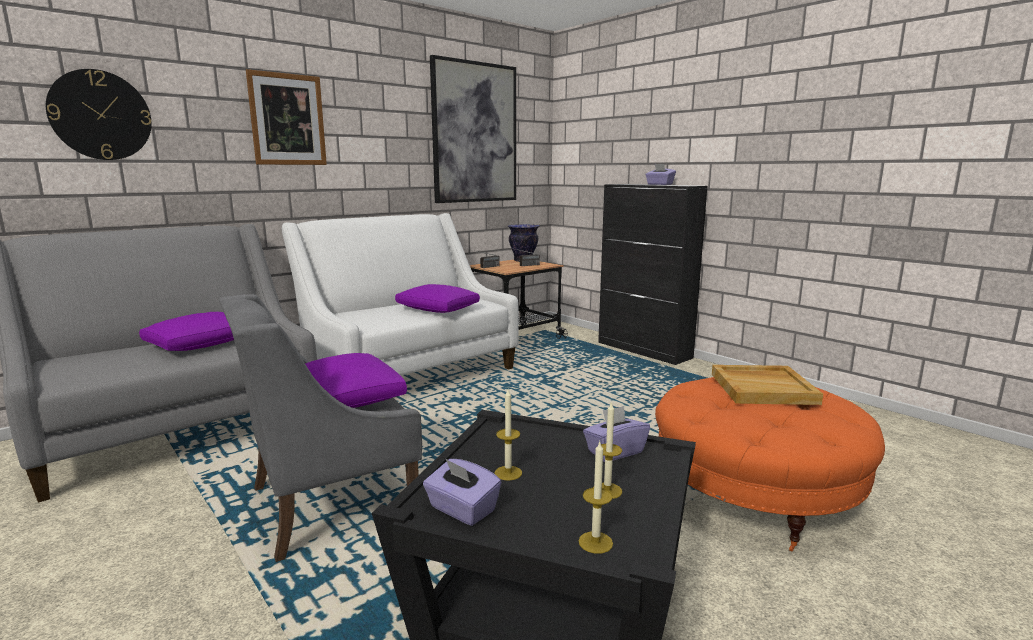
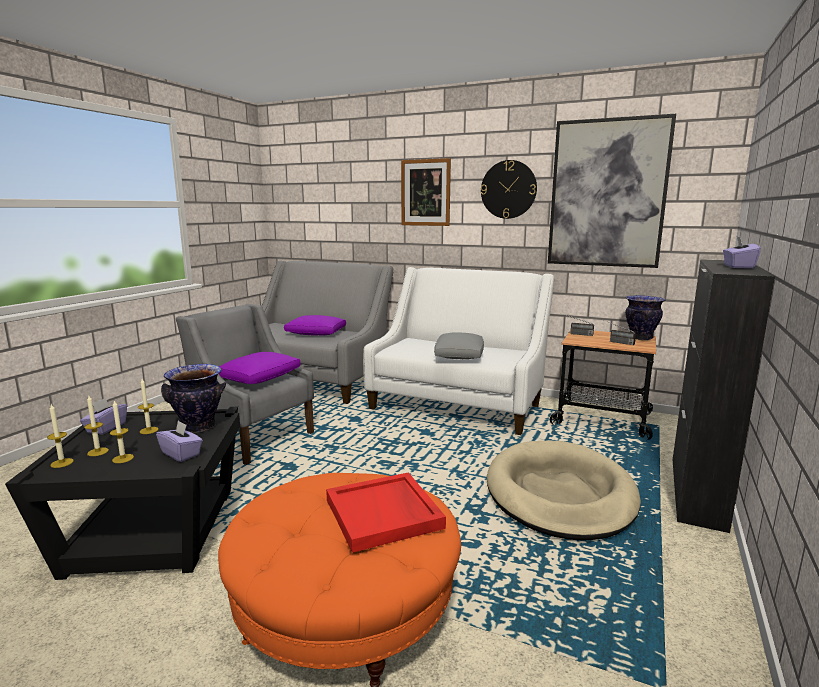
camera: 65 degrees right, 0 degrees up
wall clock [46,69,152,160] -> wall clock moved to [481,160,537,219]
purple pillow [395,284,480,313] -> grey pillow [434,332,484,359]
beige tray [712,365,823,405] -> red tray [326,472,446,553]
none -> candle [84,396,109,456]
none -> vase [161,364,227,433]
none -> beige dog bed [487,441,641,541]

